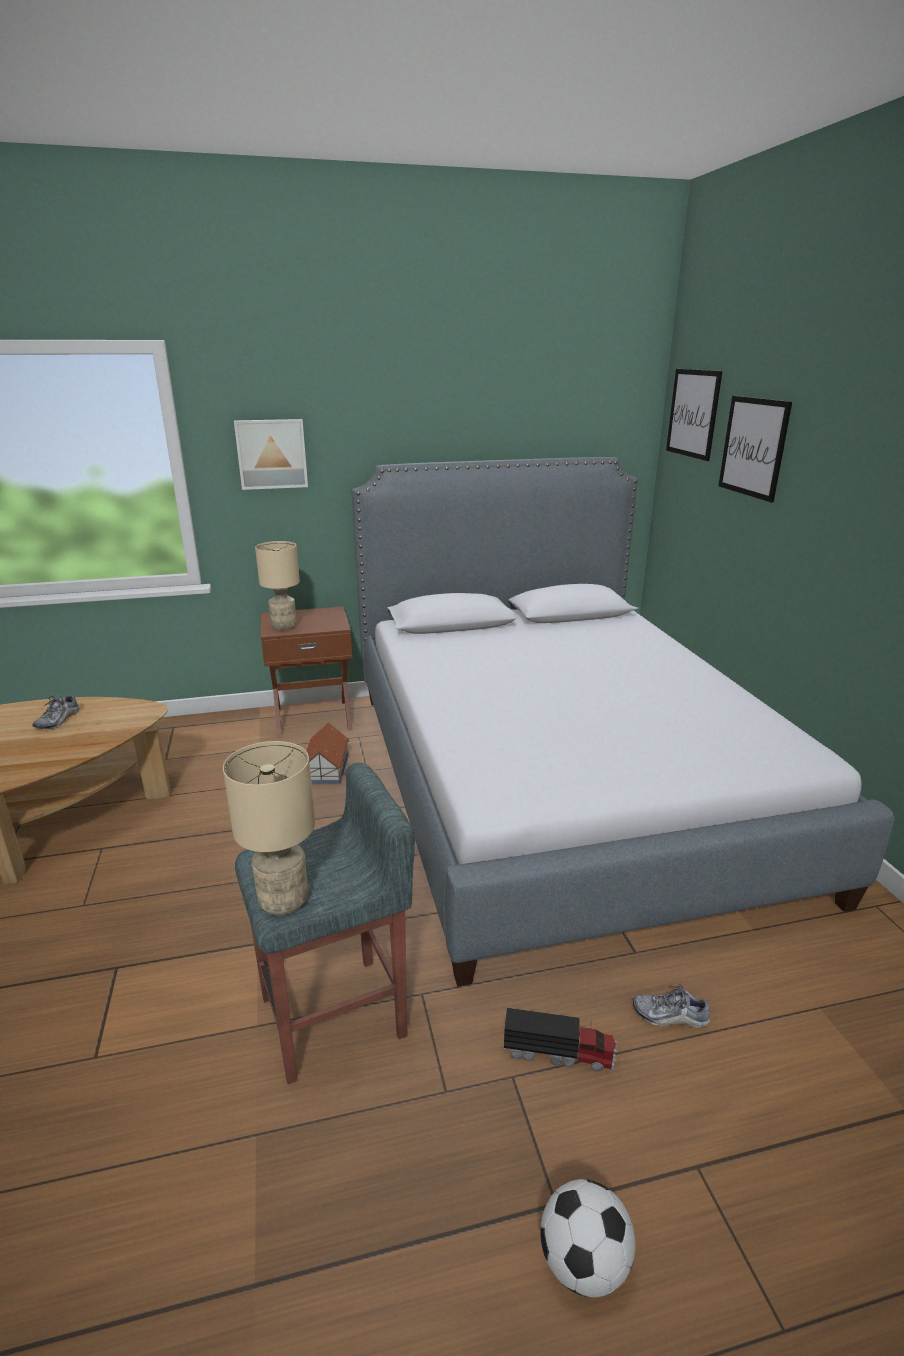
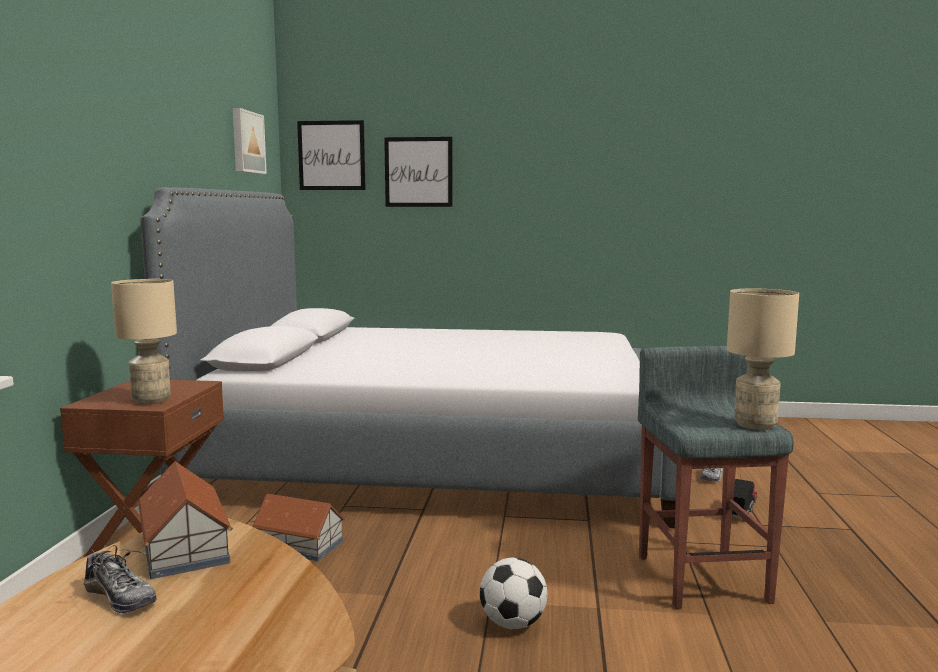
camera: 70 degrees left, 15 degrees down
picture [234,419,308,490] -> picture moved to [233,108,267,174]
football [540,1179,635,1298] -> football moved to [480,558,548,629]
none -> toy house [136,461,233,579]

